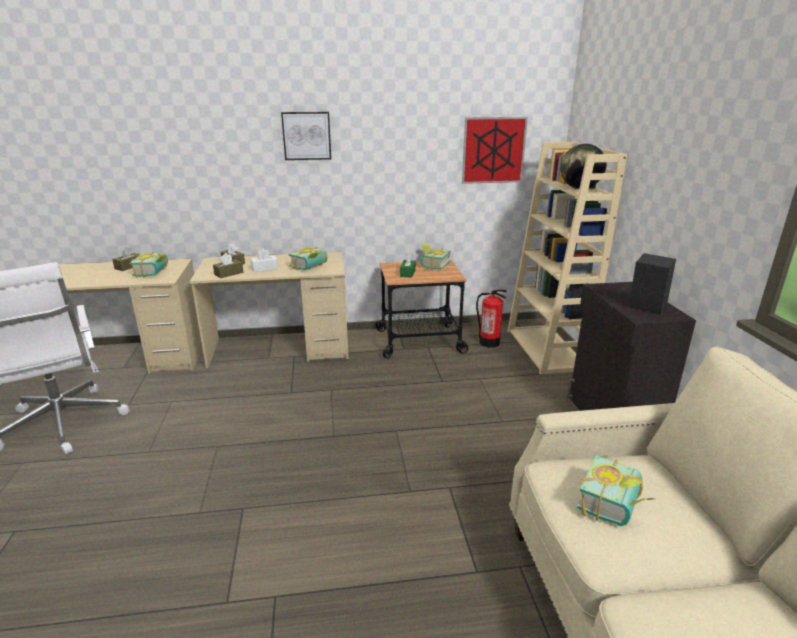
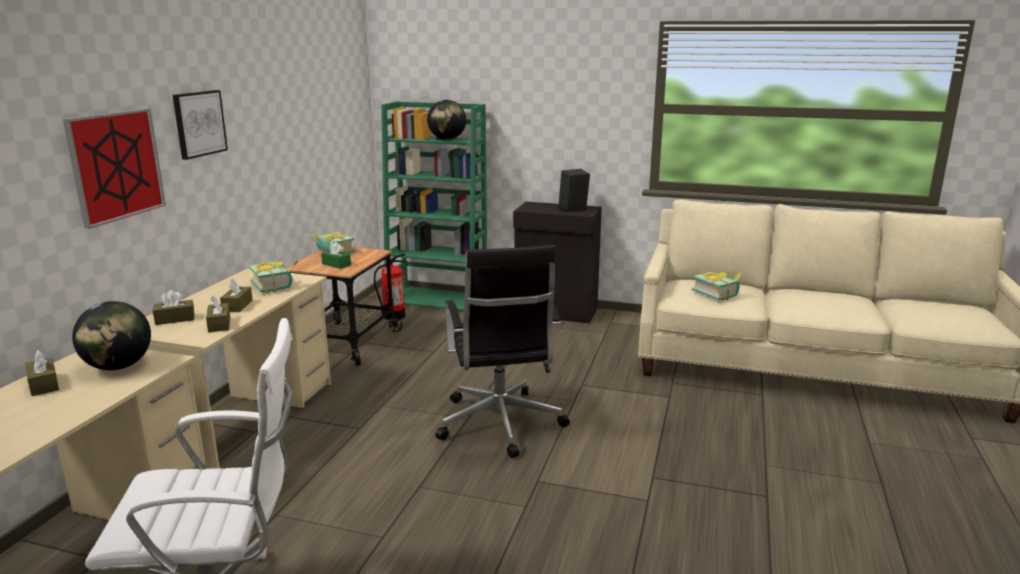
camera: 65 degrees left, 5 degrees down
book [130,252,168,278] -> globe [72,301,151,370]
white tissue box [251,248,278,272] -> brown tissue box [220,279,253,312]
picture [462,117,528,184] -> picture moved to [63,108,166,229]
beige bookcase [507,142,627,375] -> green bookcase [381,101,487,311]
none -> black office chair [435,245,570,458]

